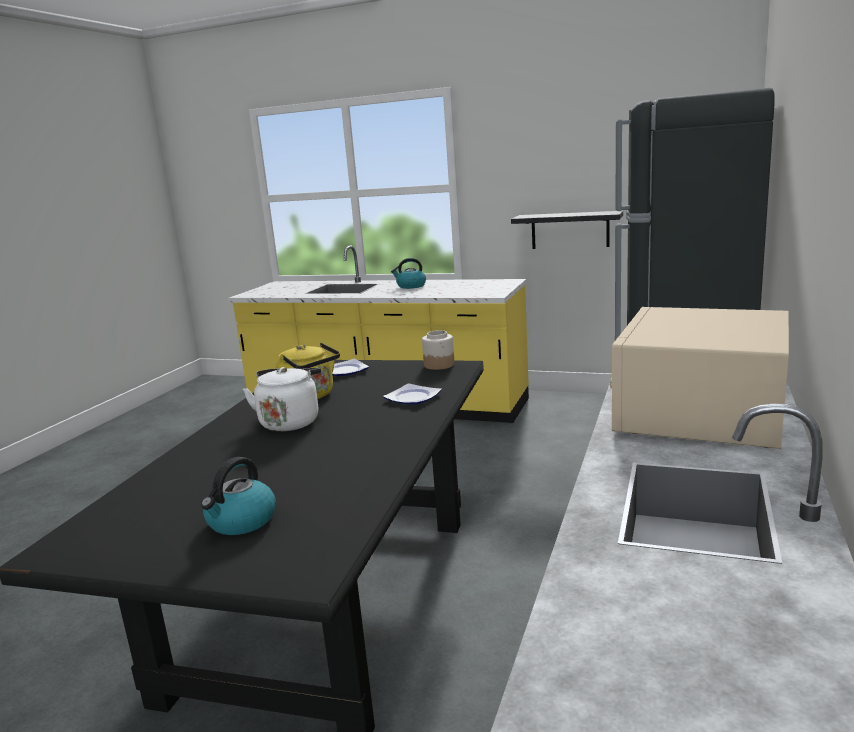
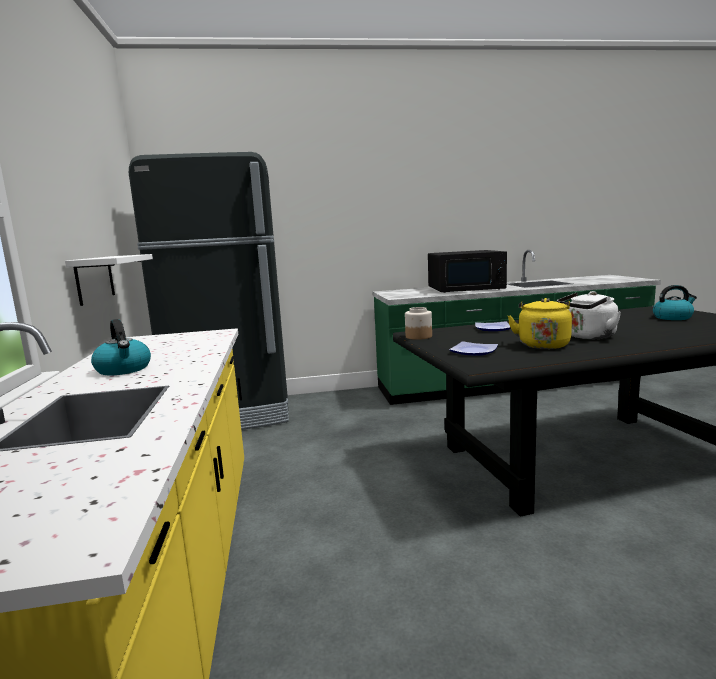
camera: 120 degrees left, 5 degrees down
black shelf [511,211,623,249] -> white shelf [65,254,153,306]
beige microwave [610,307,789,449] -> black microwave [428,250,507,293]

